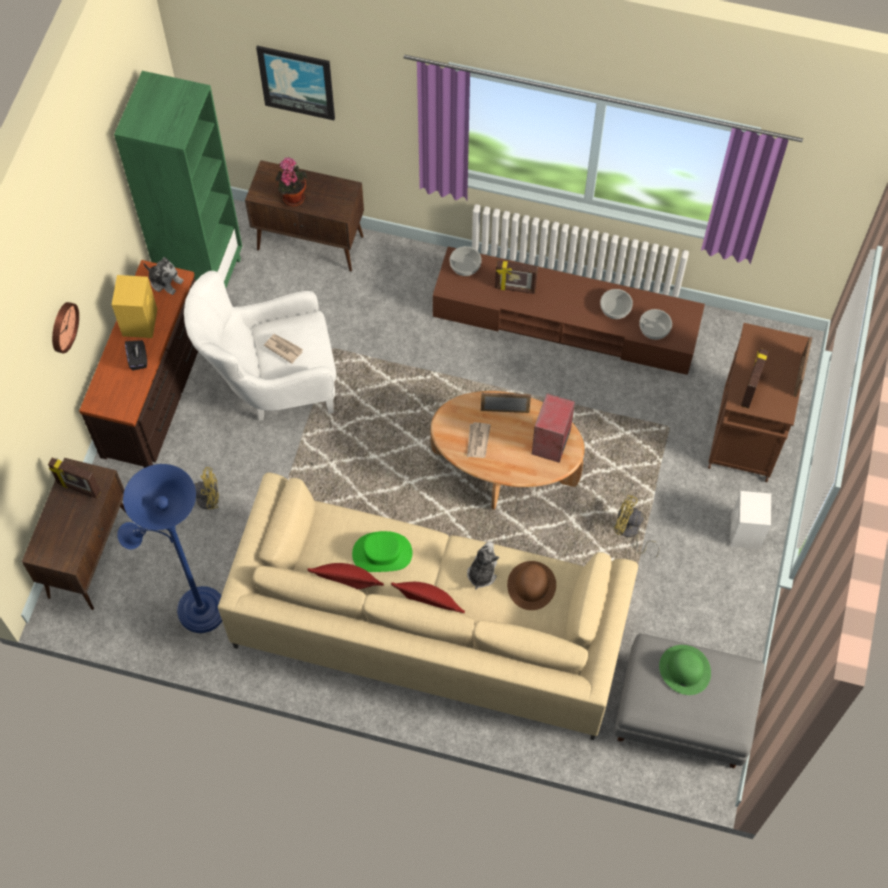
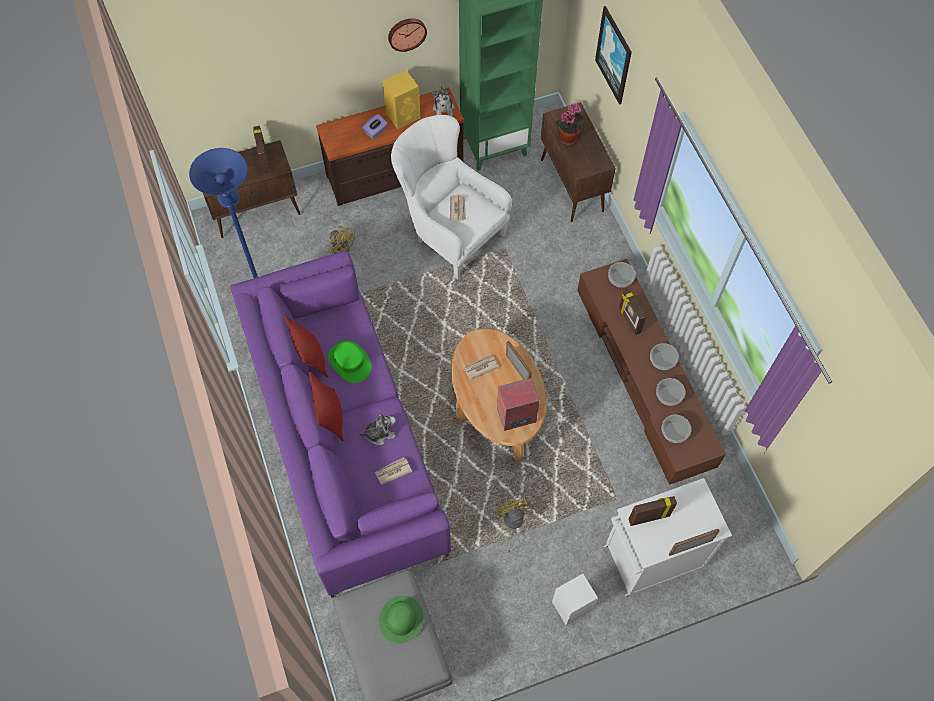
camera: 55 degrees right, 0 degrees up
wall clock [52,302,79,353] -> wall clock moved to [388,18,427,52]
black tissue box [125,340,147,370] -> purple tissue box [362,114,388,139]
beige sofa [218,472,638,740] -> purple sofa [230,251,452,598]
brown hat [507,561,556,610] -> newspaper [375,457,412,485]
brown cabinet [708,323,810,482] -> white cabinet [603,478,732,597]
none -> bowl [650,343,679,370]

